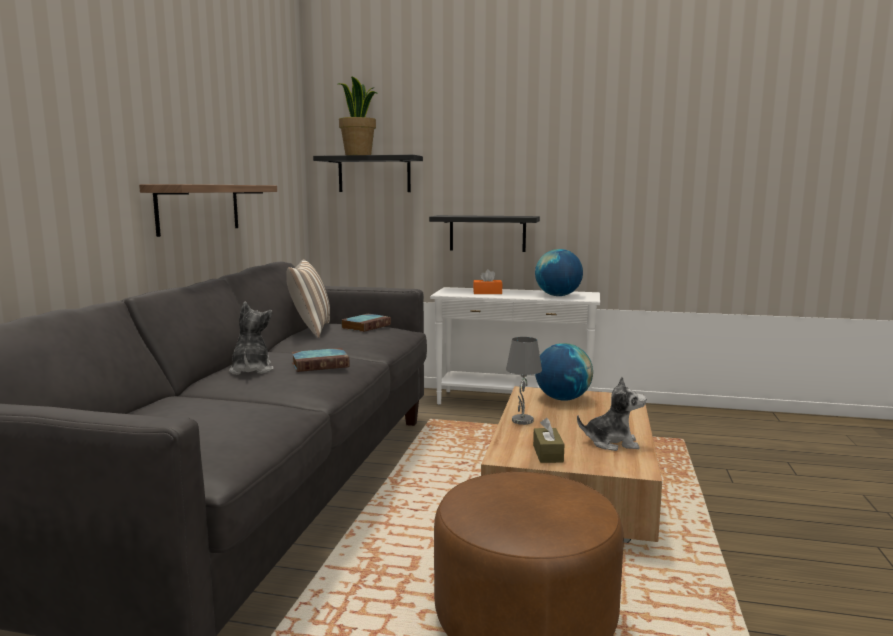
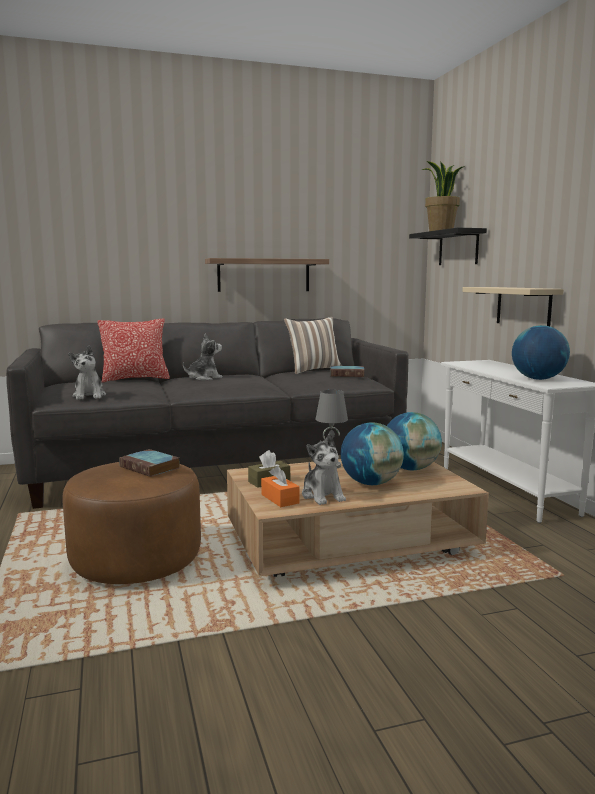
camera: 60 degrees right, 0 degrees up
book [292,348,349,372] -> book moved to [119,449,180,477]
black shelf [429,215,540,252] -> beige shelf [462,287,564,326]
orange tissue box [473,269,503,294] -> orange tissue box moved to [261,466,300,507]
none -> plush toy [69,346,106,400]
none -> pillow [98,318,170,382]
none -> globe [341,422,404,485]

